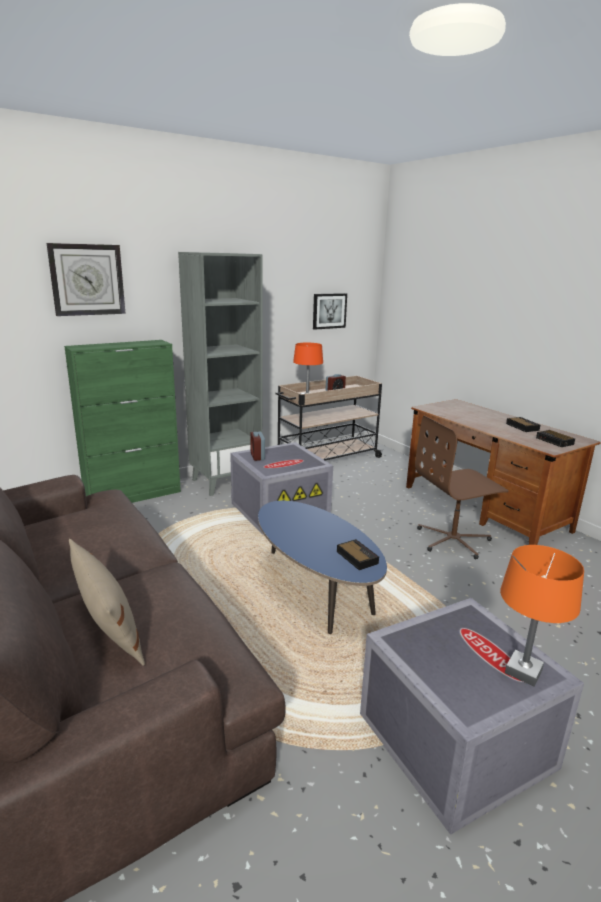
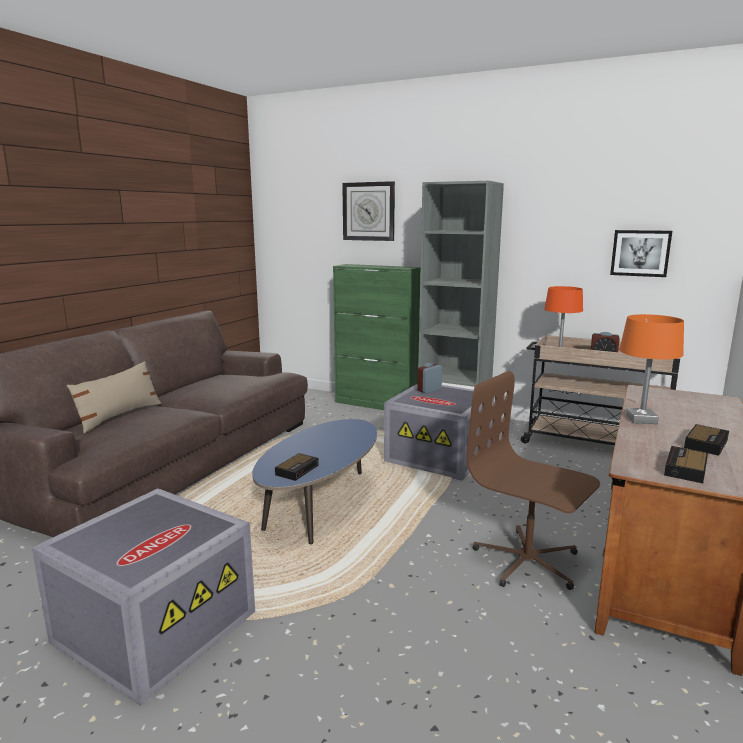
camera: 60 degrees right, 5 degrees down
orange table lamp [500,545,584,687] -> orange table lamp moved to [619,314,684,424]

